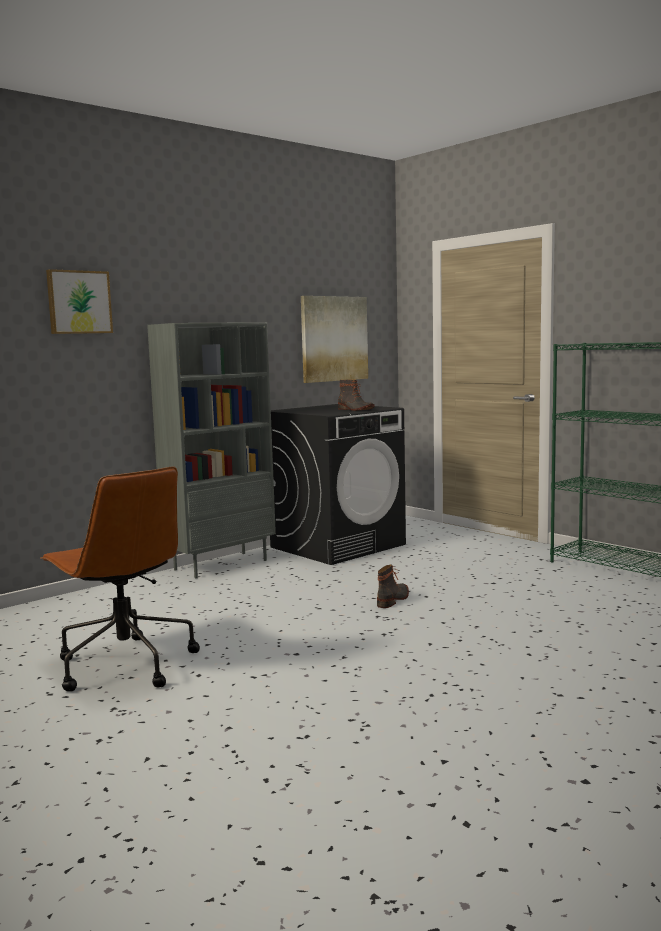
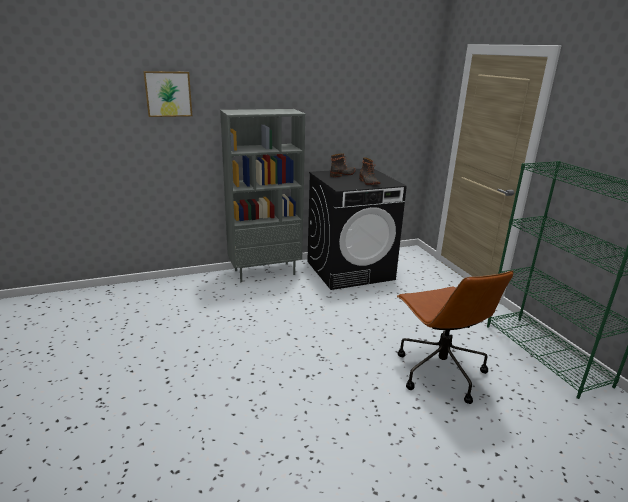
camera: 20 degrees right, 15 degrees up
brown office chair [40,466,200,692] -> brown office chair moved to [397,270,513,404]
picture [301,296,368,383] -> none
boot [377,565,409,608] -> boot moved to [330,154,356,177]

